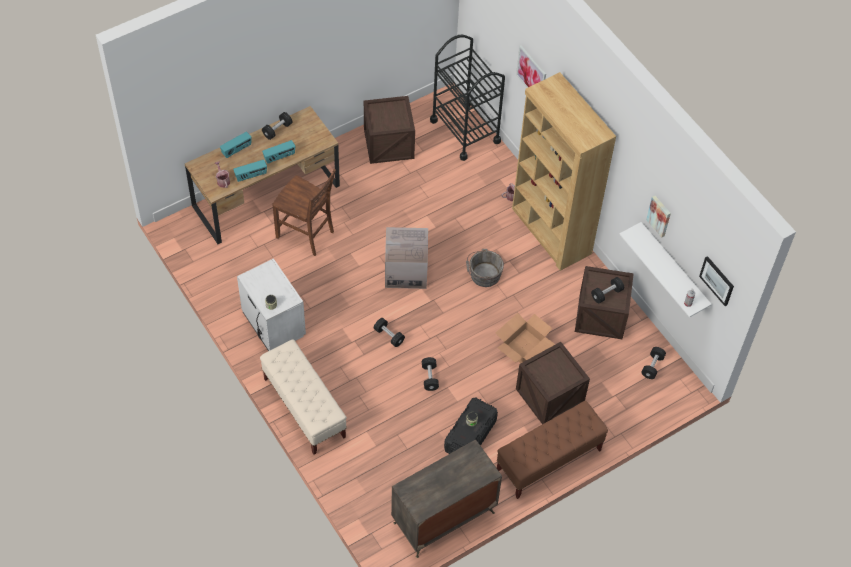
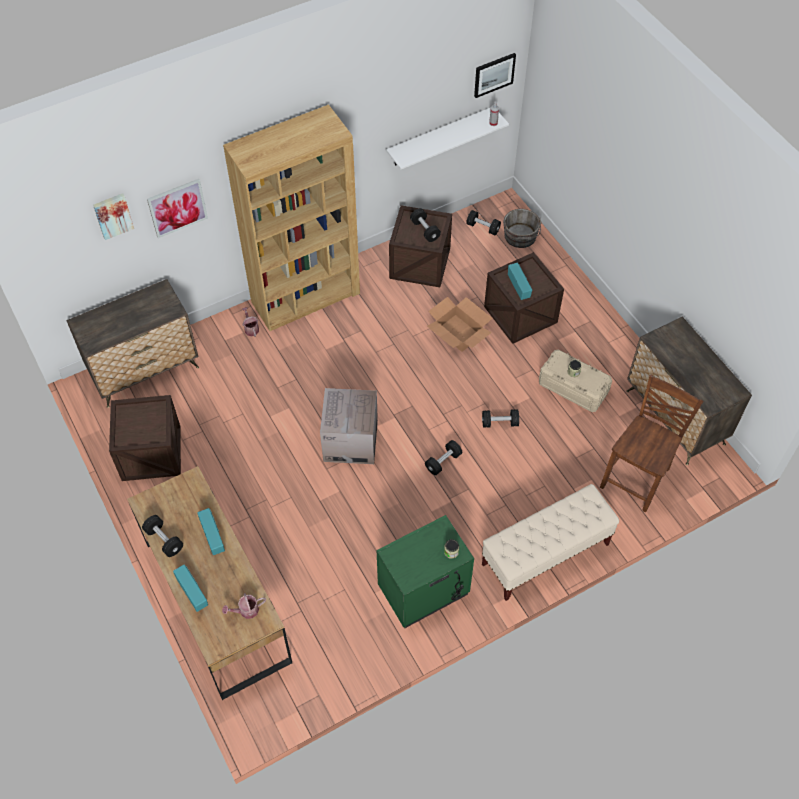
camera: 85 degrees left, 0 degrees up
radio [233,160,267,182] -> radio moved to [508,263,532,300]
white nightstand [237,258,306,351] -> green nightstand [377,515,474,628]
brown chair [272,169,336,256] -> brown chair moved to [600,374,703,513]
black cart [430,35,505,161] -> dresser [66,279,199,408]
black storage box [444,397,498,454] -> beige storage box [539,350,612,412]
grey bucket [466,249,504,287] -> grey bucket moved to [503,209,541,248]
brown bench [497,401,608,499] -> none
picture [646,195,671,238] -> picture moved to [93,193,134,240]

